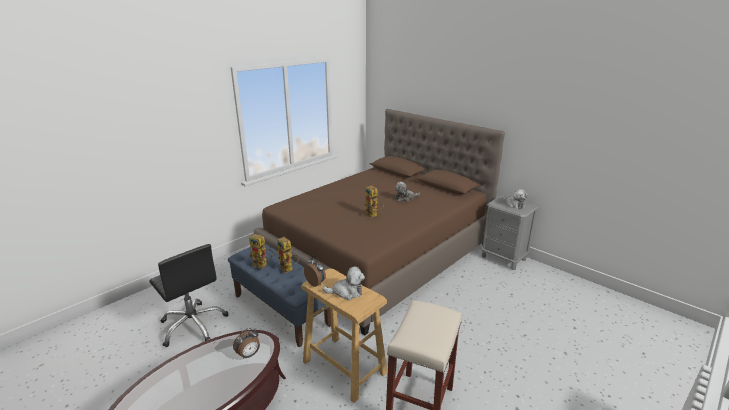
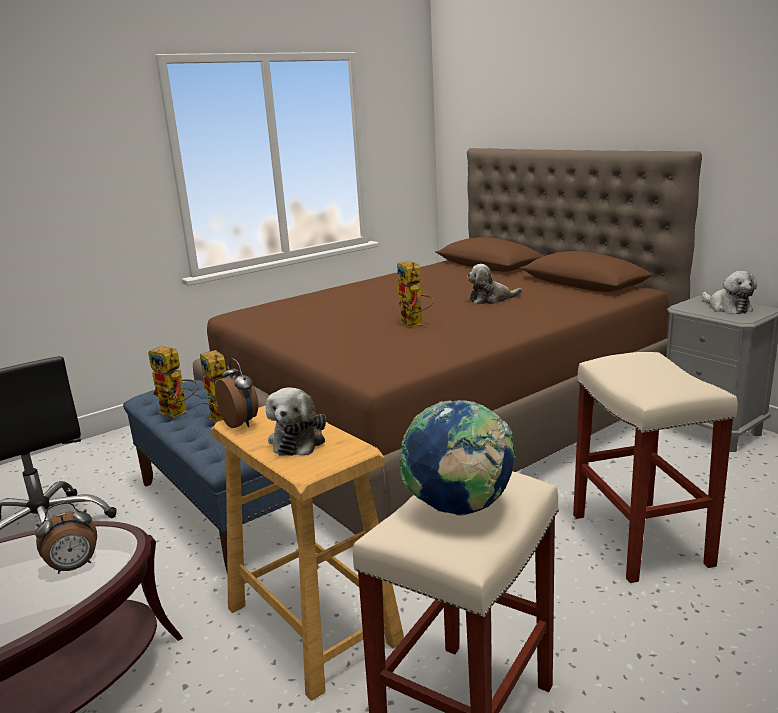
camera: 10 degrees right, 5 degrees down
plush toy [323,266,365,300] -> plush toy turned 90 degrees clockwise [266,388,326,456]
none -> globe [399,400,516,516]
none -> beige stool [573,352,738,583]

